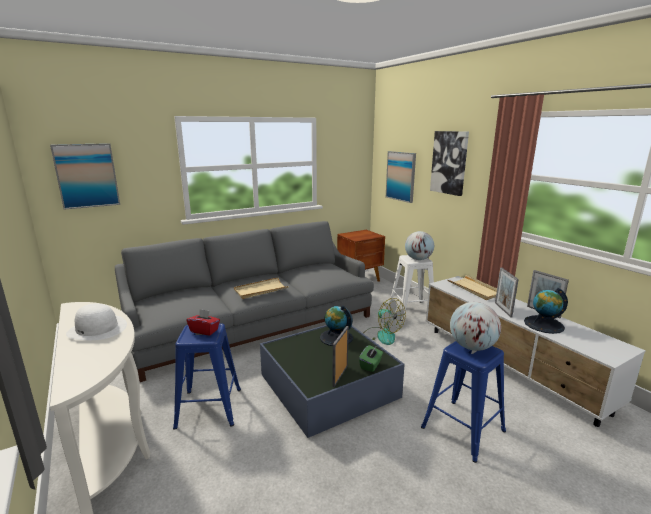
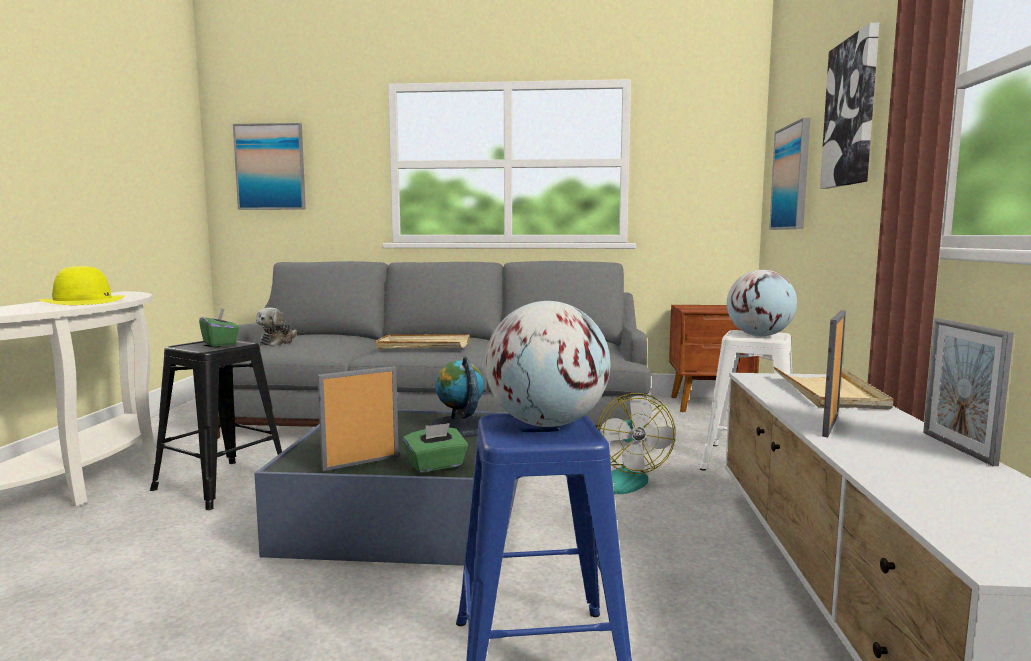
camera: 35 degrees right, 10 degrees down
white hat [66,304,127,340] -> yellow hat [39,266,124,305]
blue stool [173,323,241,430] -> black stool [150,340,282,510]
red tissue box [186,309,220,335] -> green tissue box [199,308,239,347]
globe [524,288,568,334] -> none
none -> plush toy [256,307,297,346]

